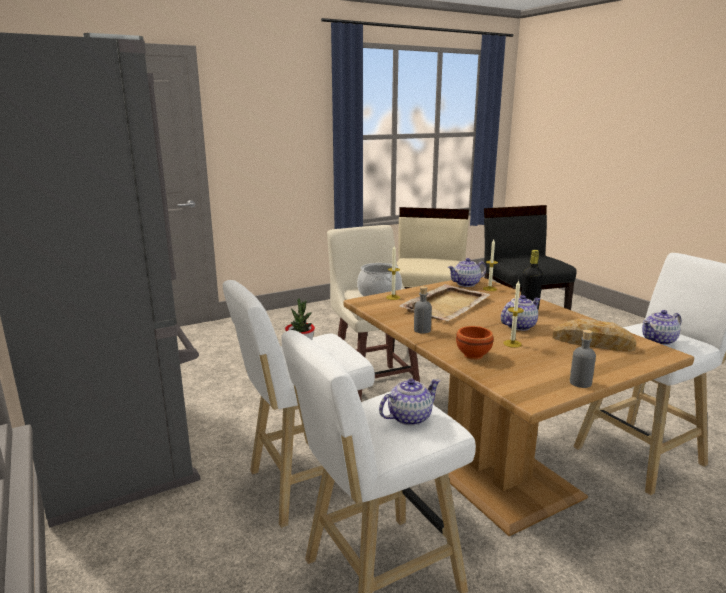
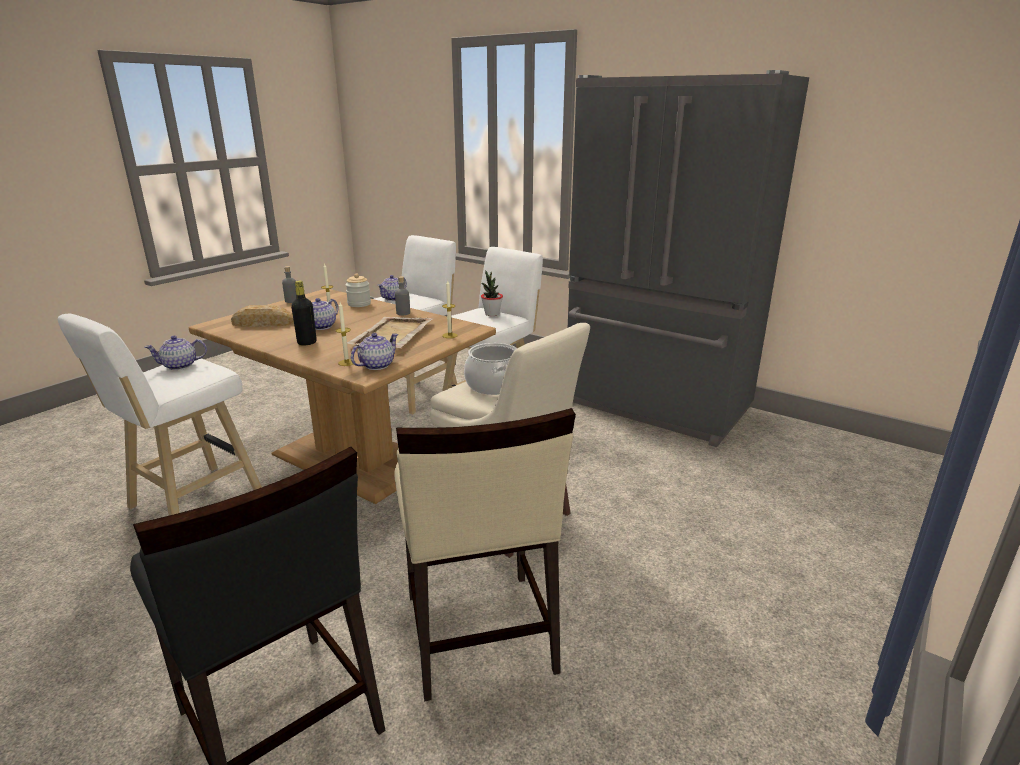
camera: 155 degrees right, 5 degrees up
brown bowl [456,326,493,360] -> jar [345,274,371,307]
teapot [642,310,681,345] -> teapot turned 150 degrees counterclockwise [145,336,207,370]

